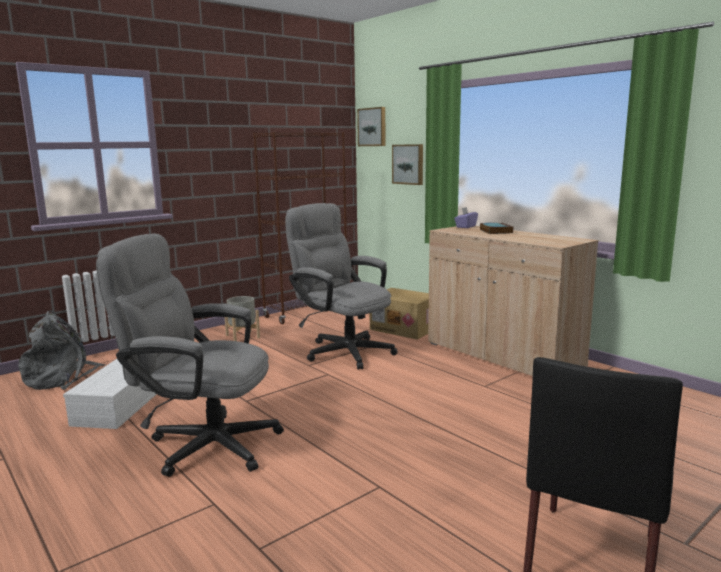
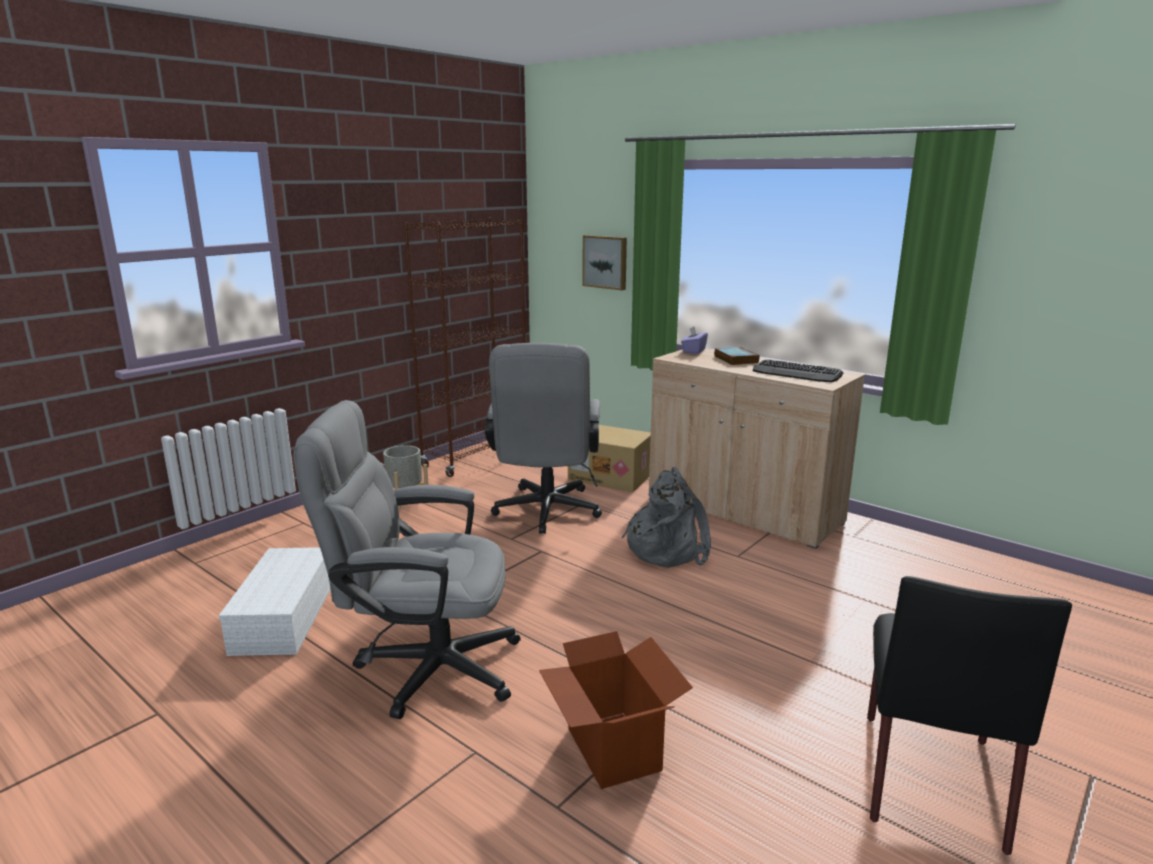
camera: 10 degrees left, 5 degrees up
grey backpack [18,310,106,390] -> grey backpack moved to [622,467,711,568]
grey office chair [285,203,397,369] -> grey office chair turned 120 degrees counterclockwise [485,343,602,534]
picture [357,107,385,146] -> none
none -> cardboard box [539,631,693,789]
none -> keyboard [753,360,843,382]

